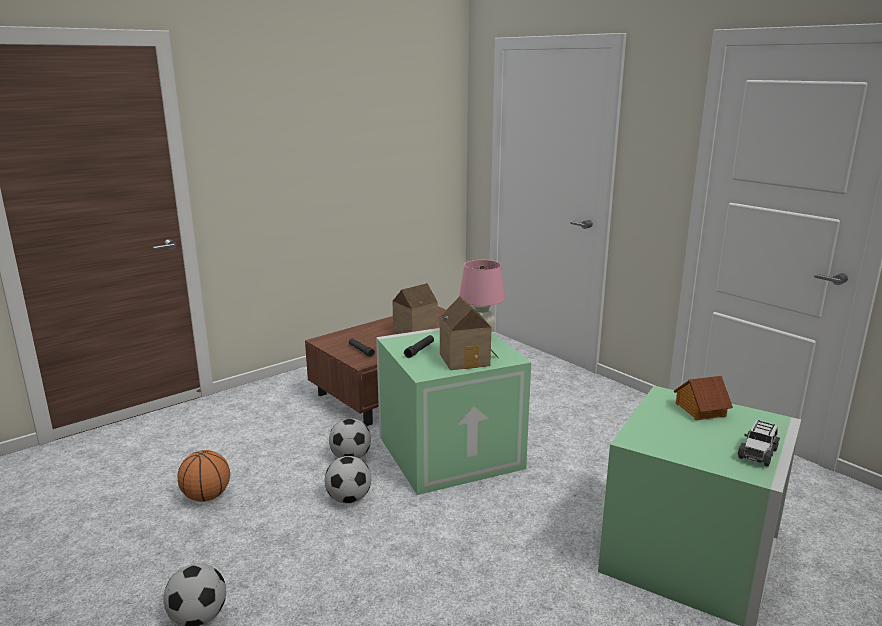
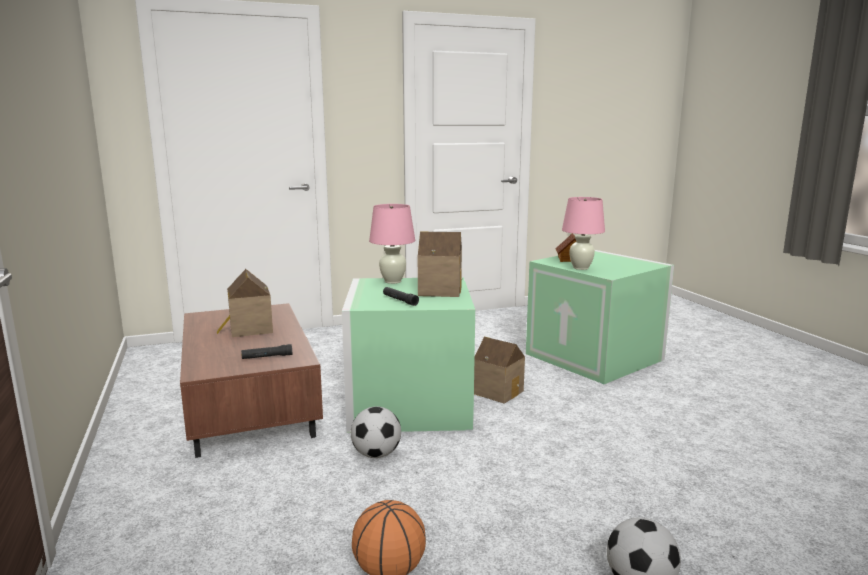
camera: 70 degrees left, 5 degrees down
football [325,456,371,504] -> none
toy car [738,420,780,467] -> none
none -> toy house [474,337,525,404]
none -> pink table lamp [562,197,605,270]

